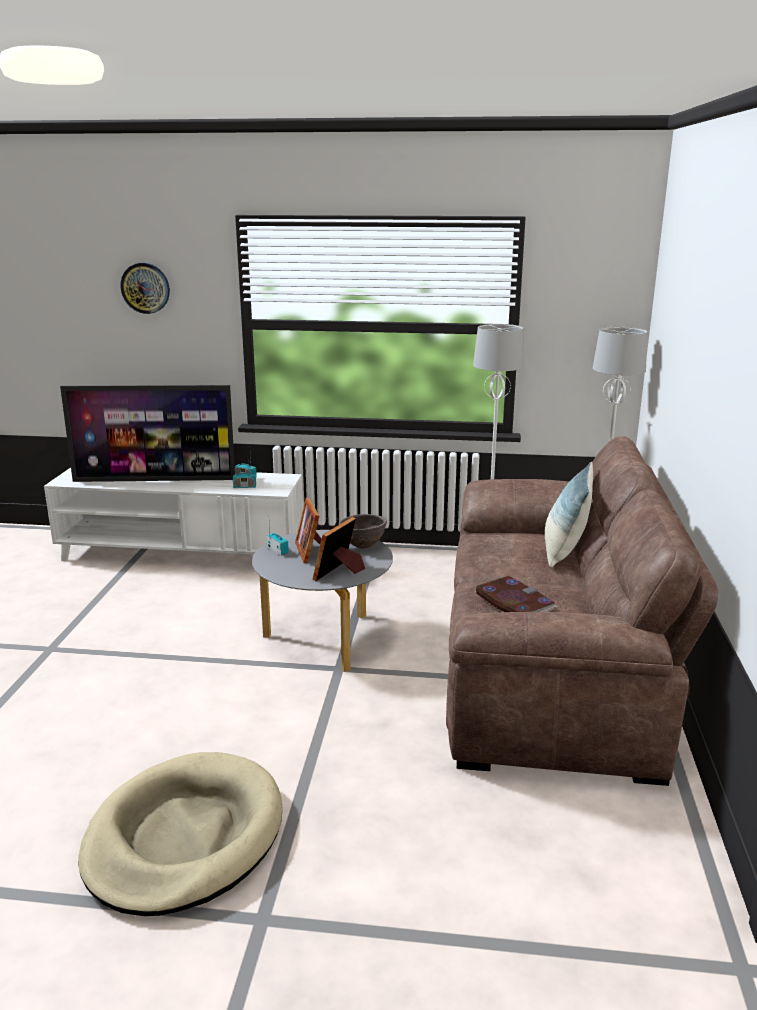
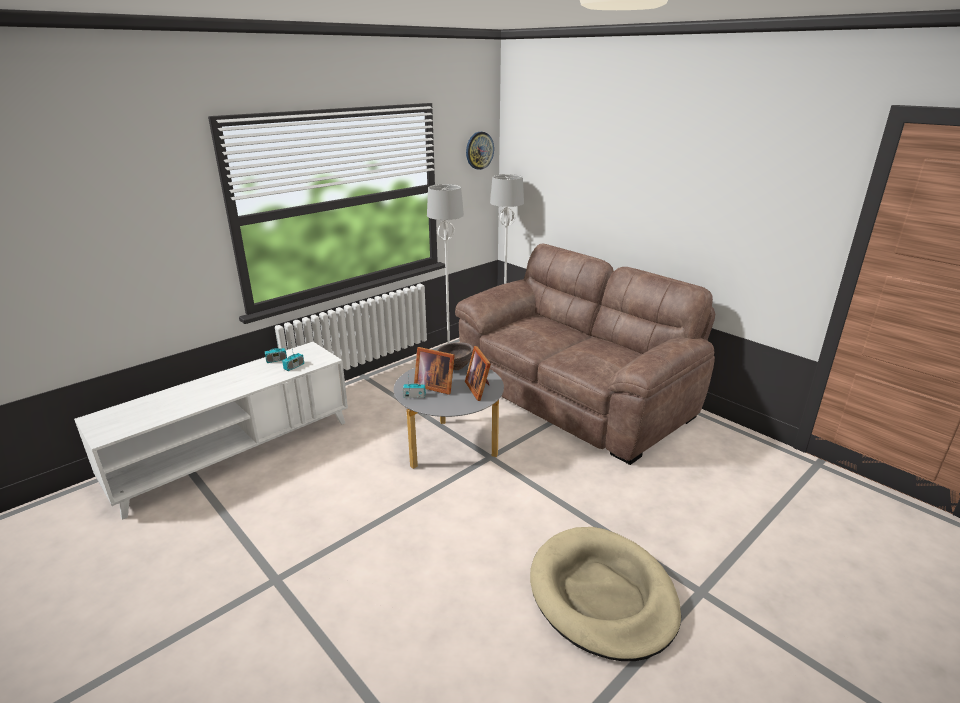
camera: 50 degrees left, 5 degrees up
television [60,385,235,482] -> none
wall clock [120,263,170,314] -> wall clock moved to [466,132,494,170]
book [476,576,557,612] -> none
pillow [545,462,593,568] -> none

